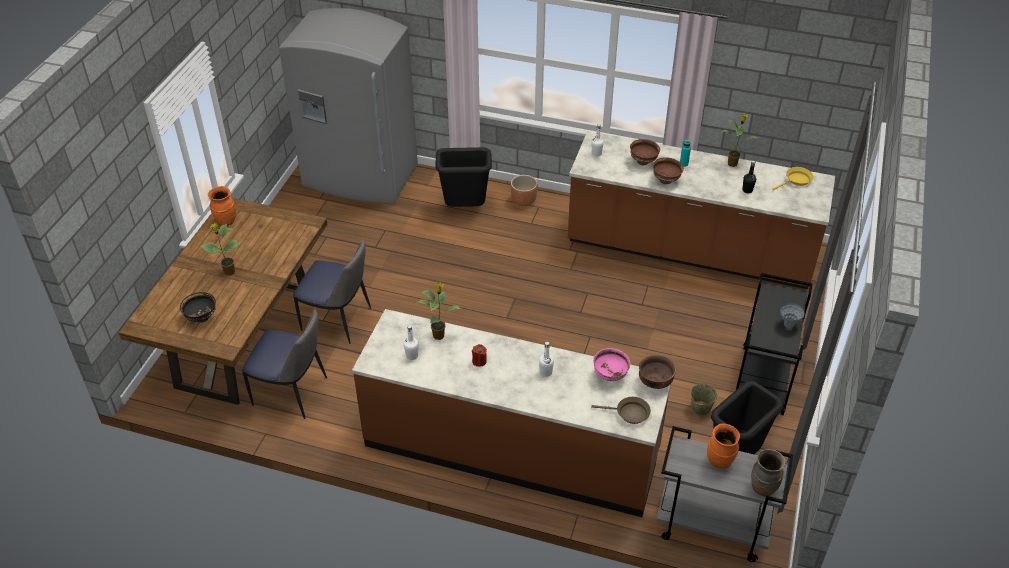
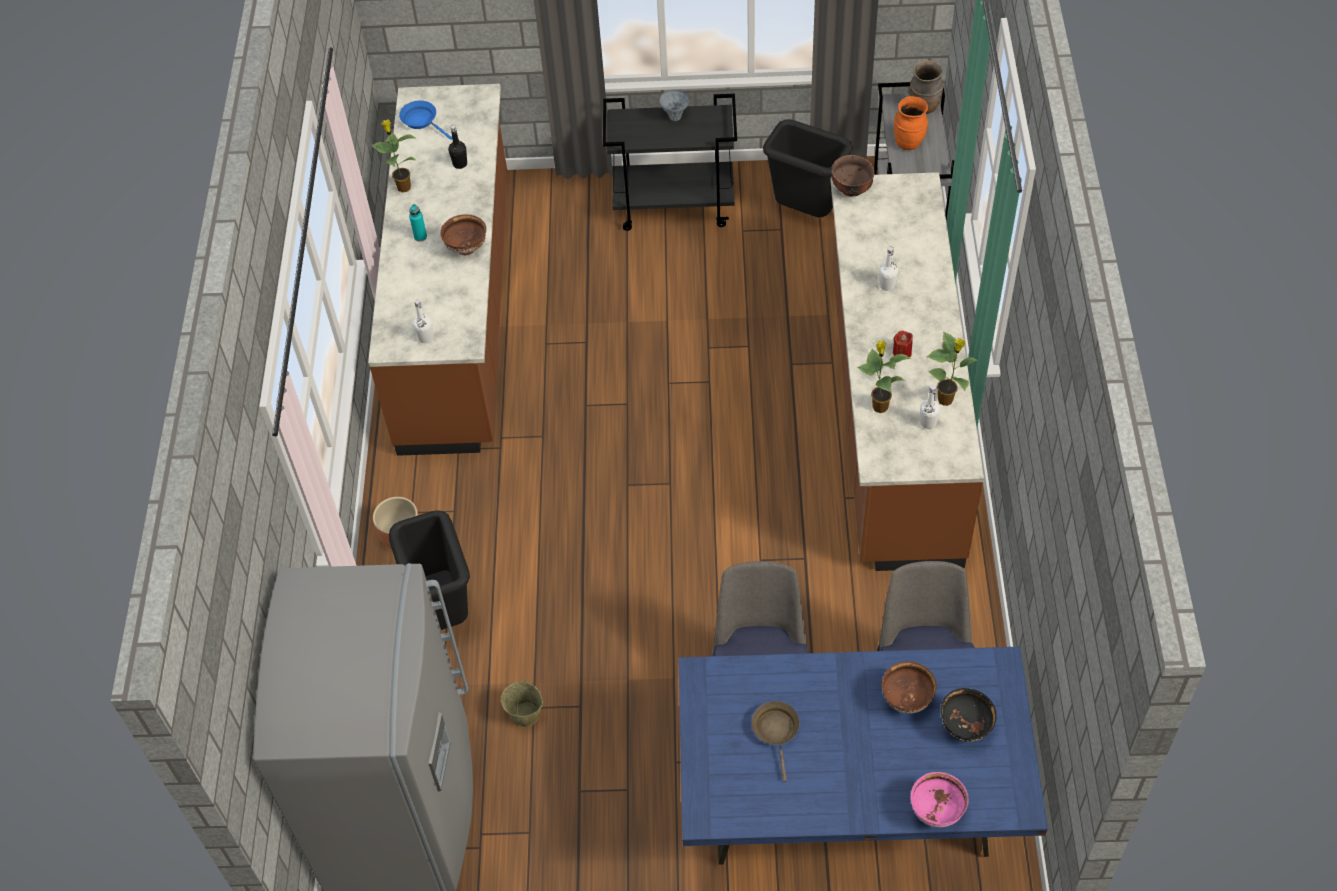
camera: 105 degrees left, 10 degrees up
brown dining table [119,198,328,405] -> blue dining table [678,647,1048,865]
potted plant [200,223,241,276] -> potted plant moved to [927,331,978,406]
orange vase [208,186,236,226] -> none
brown frying pan [591,397,651,424] -> brown frying pan moved to [752,701,800,782]
pink bowl [593,348,631,381] -> pink bowl moved to [911,772,969,828]
brown bowl [630,139,660,165] -> brown bowl moved to [882,661,937,714]
beige bucket [691,384,718,416] -> beige bucket moved to [501,681,543,727]
yellow frying pan [772,167,814,190] -> blue frying pan [399,100,452,140]

